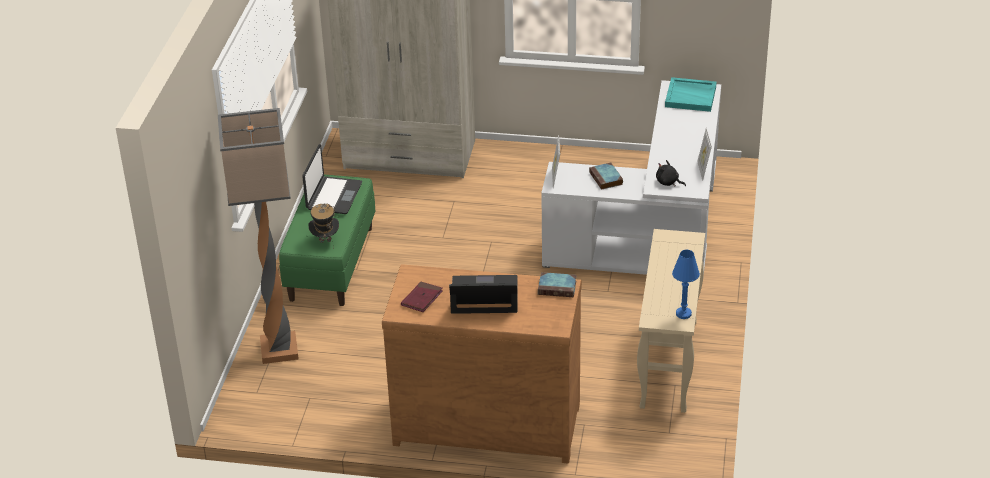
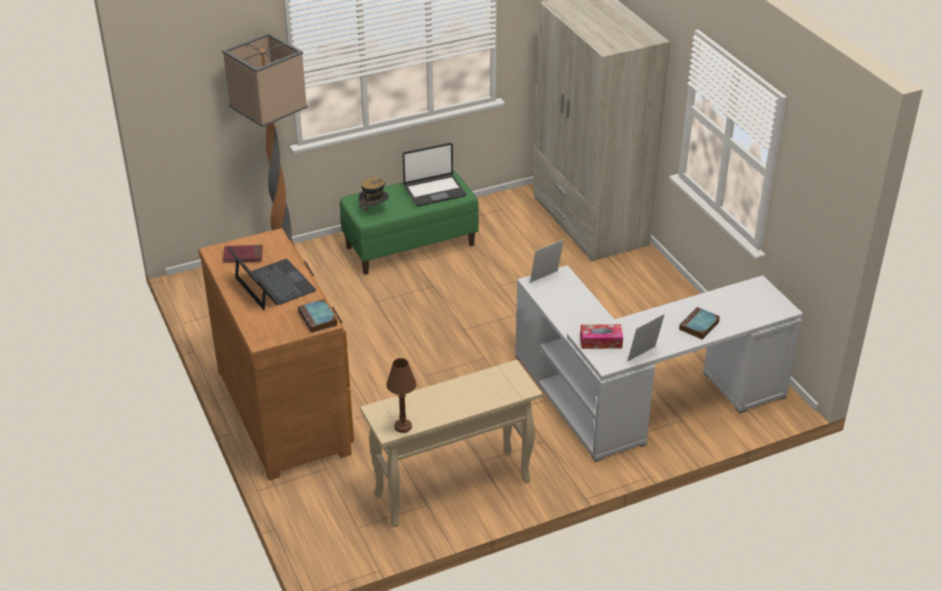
camera: 55 degrees right, 0 degrees up
book [589,162,623,190] -> book moved to [679,307,720,340]
black plush toy [656,160,686,187] -> tissue box [580,324,623,349]
turquoise tray [665,77,717,112] -> none
blue table lamp [672,250,700,319] -> brown table lamp [386,358,416,433]

